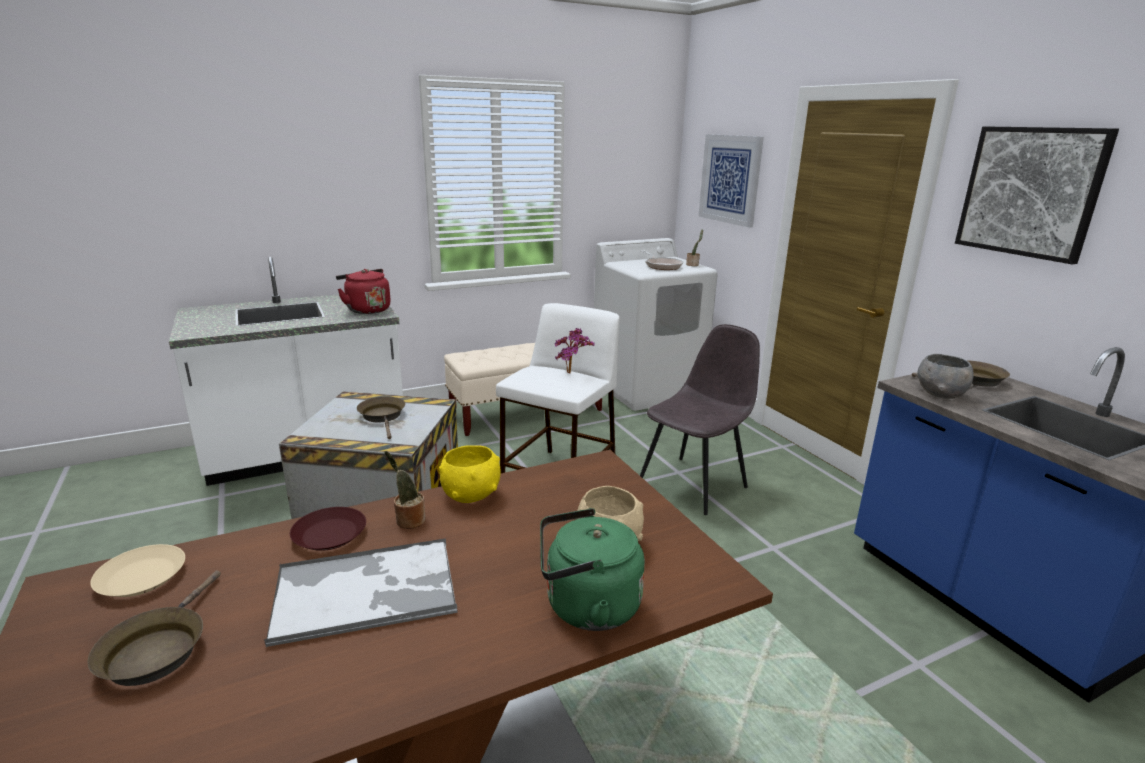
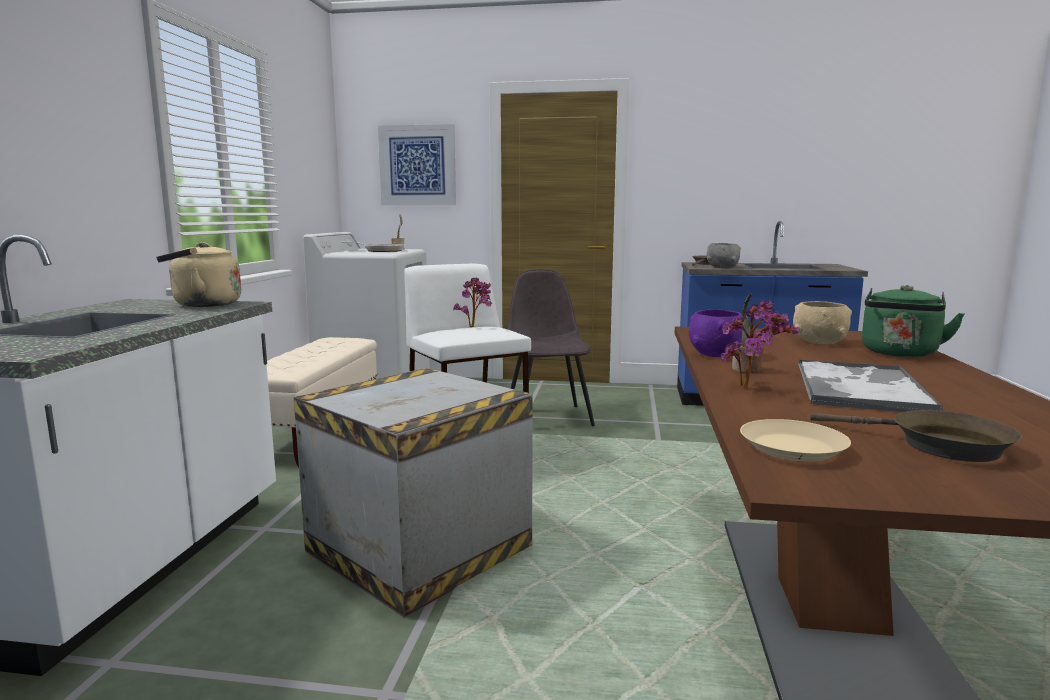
camera: 55 degrees left, 10 degrees down
brown plate [290,507,366,551] -> potted plant [721,301,799,388]
red kettle [336,269,391,314] -> beige kettle [156,242,241,307]
brown frying pan [357,397,405,439] -> none
yellow bowl [439,445,501,503] -> purple bowl [689,309,743,357]
picture [955,126,1119,264] -> none

